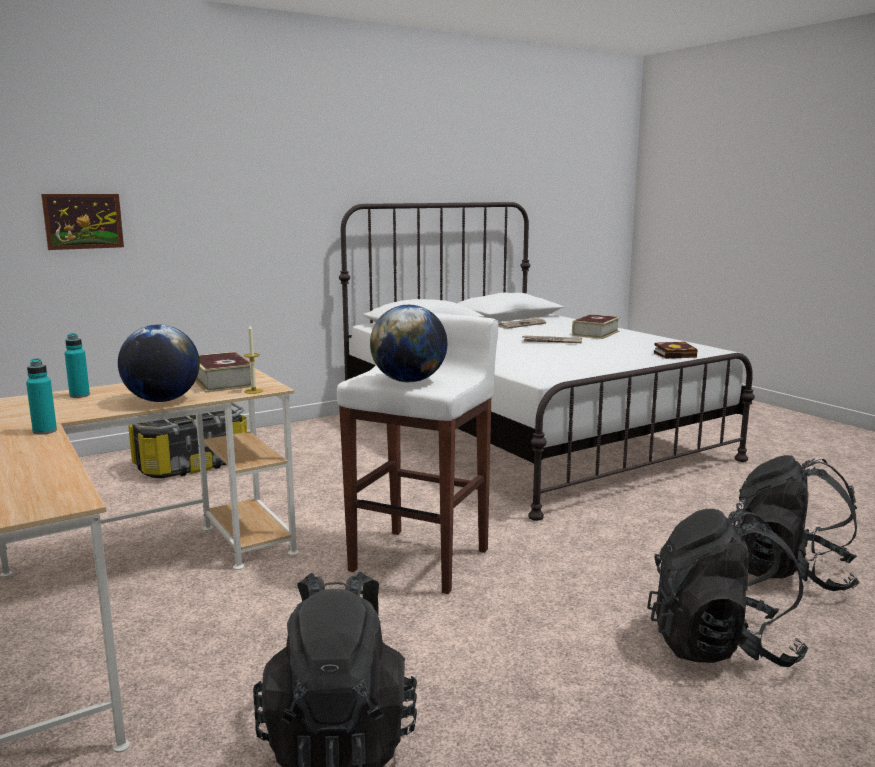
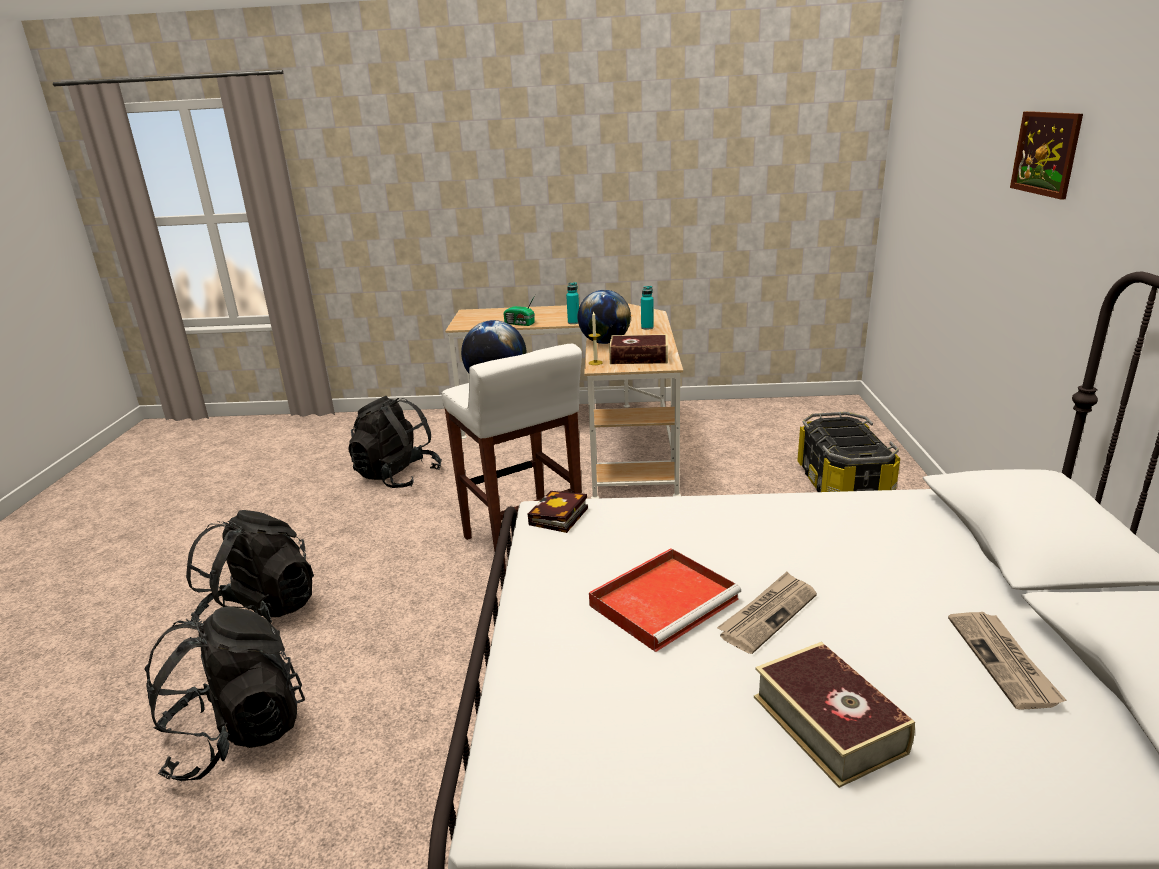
camera: 125 degrees right, 10 degrees up
picture [41,194,124,250] -> picture moved to [1010,111,1083,200]
book [654,342,698,359] -> book moved to [527,491,588,533]
none -> radio [504,295,535,326]
none -> red tray [589,548,741,652]

